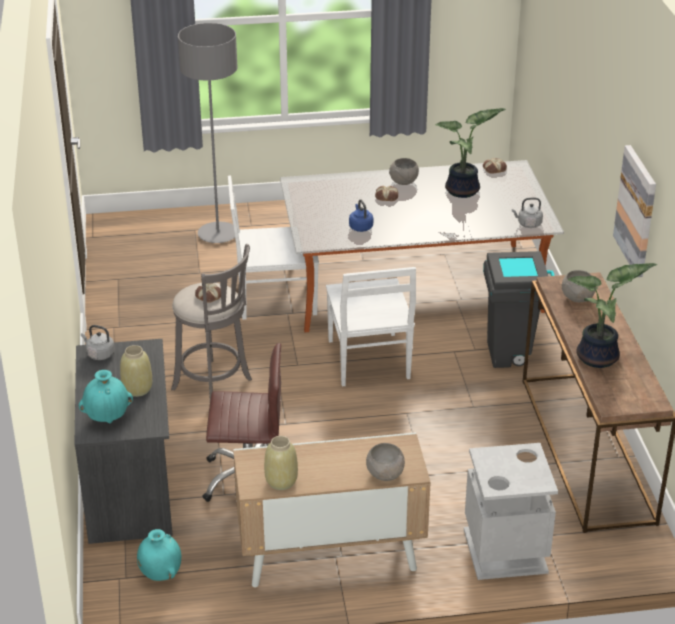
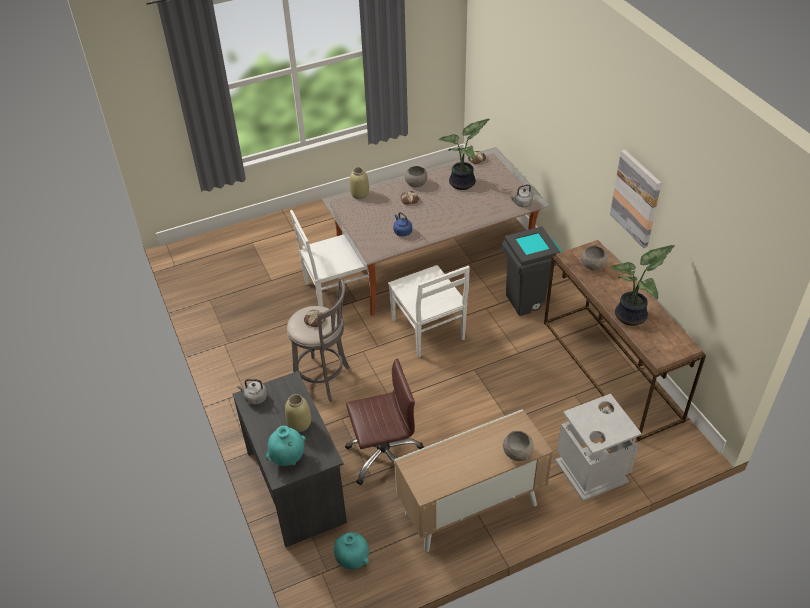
camera: 15 degrees left, 10 degrees up
grey floor lamp [178,23,237,243] -> none
beige vase [264,436,298,490] -> beige vase moved to [350,167,369,199]

